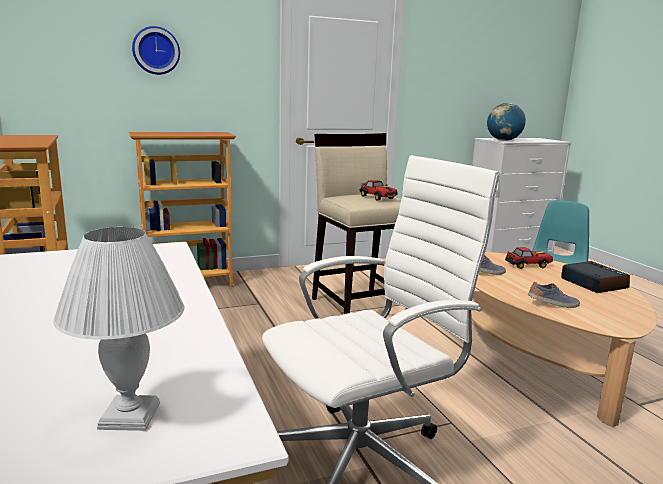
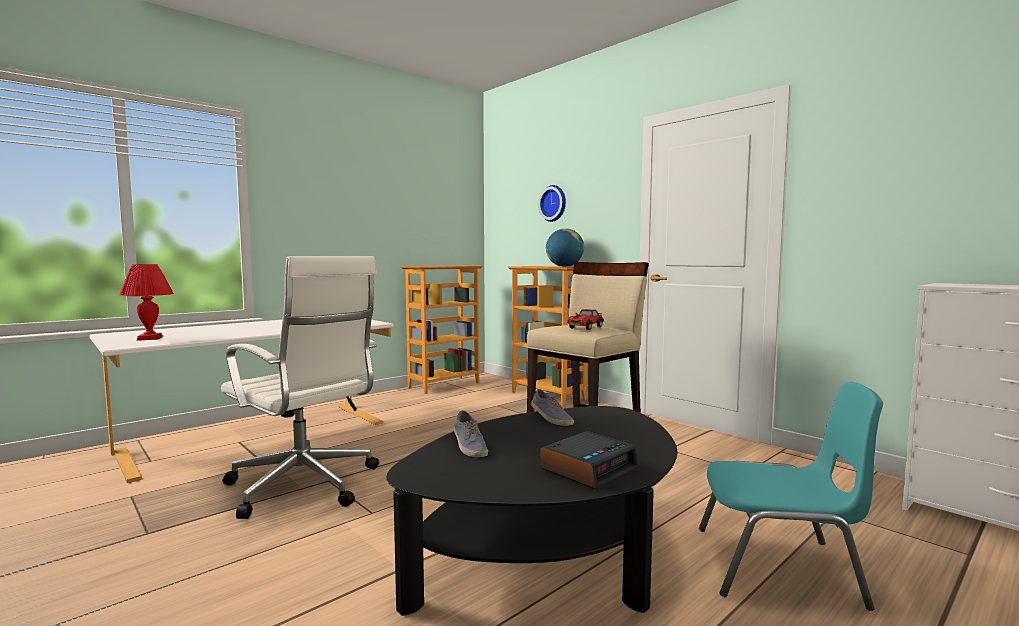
camera: 70 degrees right, 10 degrees down
white table lamp [53,227,184,431] -> red table lamp [119,264,174,341]
beige coffee table [471,252,657,427] -> black coffee table [386,406,678,616]
globe [487,103,526,141] -> globe moved to [546,228,584,267]
toy car [505,247,553,269] -> none

